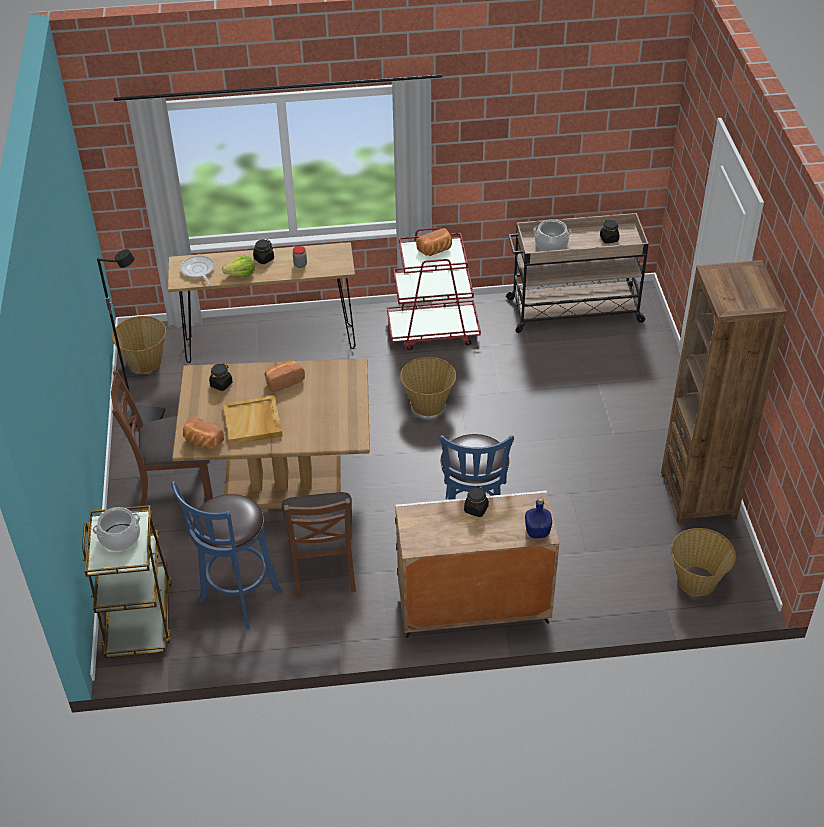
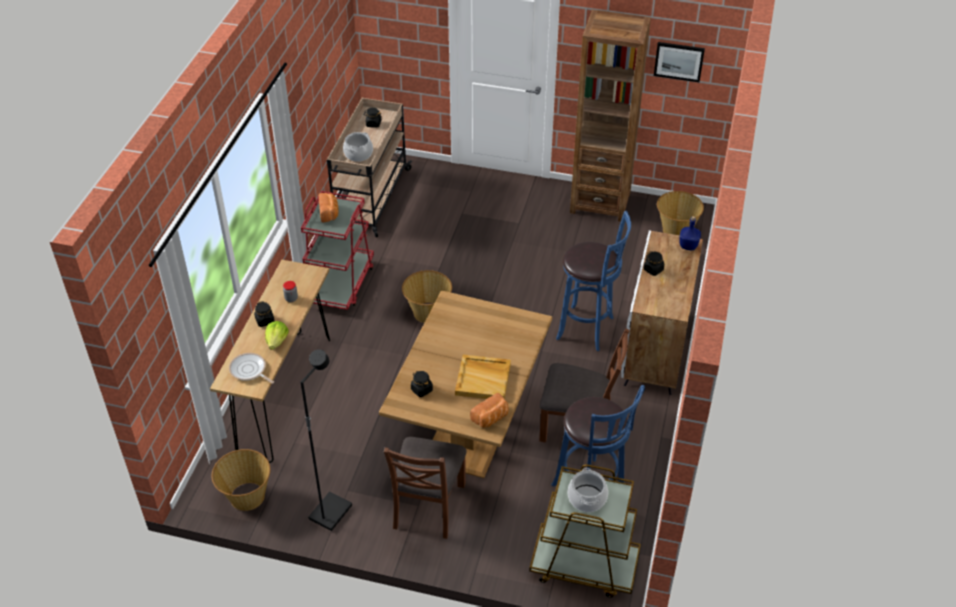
camera: 70 degrees left, 0 degrees up
frying pan [180,255,215,286] -> frying pan turned 45 degrees clockwise [229,353,274,384]
bread [265,360,305,392] -> none
none -> picture [654,42,705,82]

